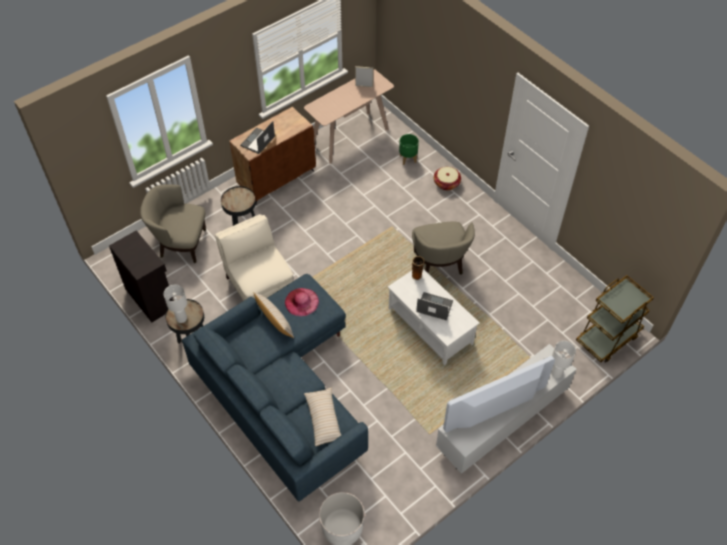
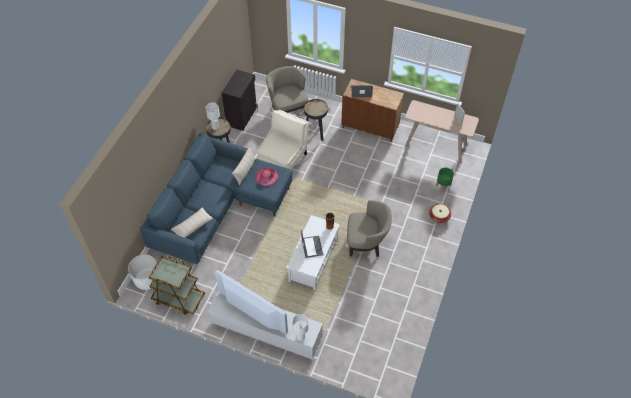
camera: 60 degrees right, 0 degrees up
beige armchair [412,222,475,275] -> beige armchair turned 135 degrees counterclockwise [347,200,392,257]
brown cart [576,275,654,363] -> brown cart moved to [149,256,205,315]

